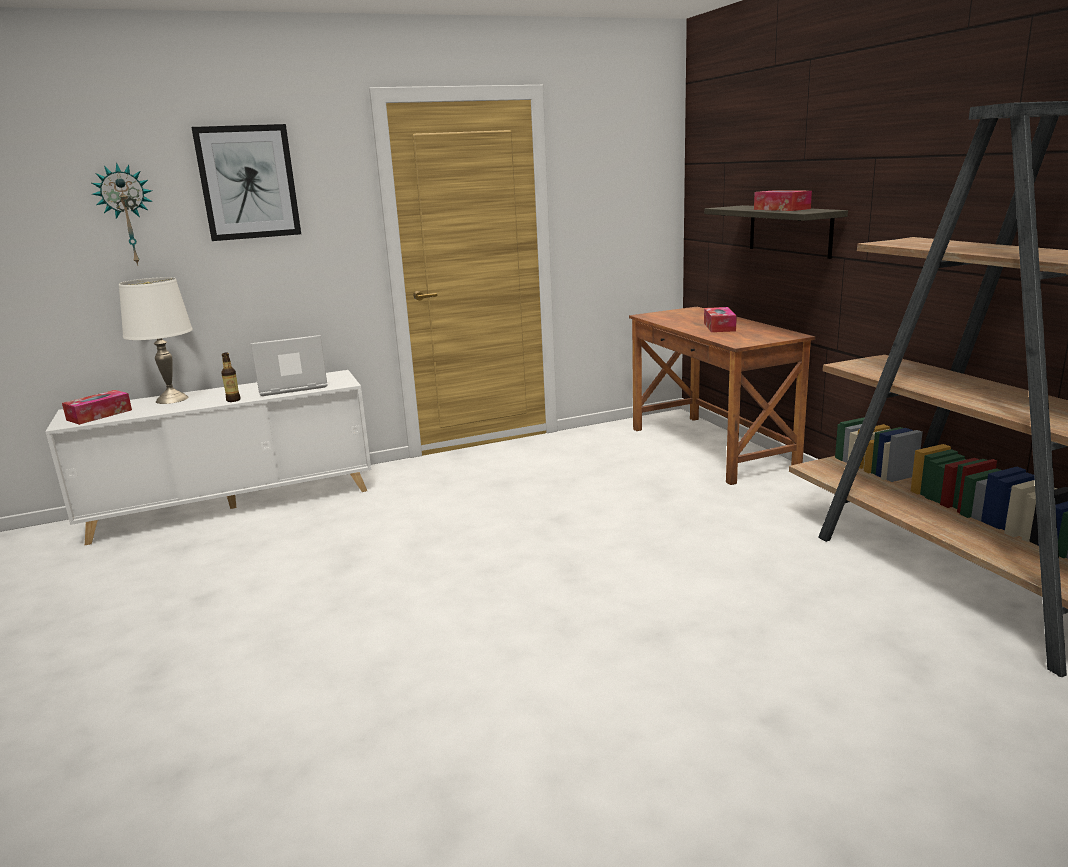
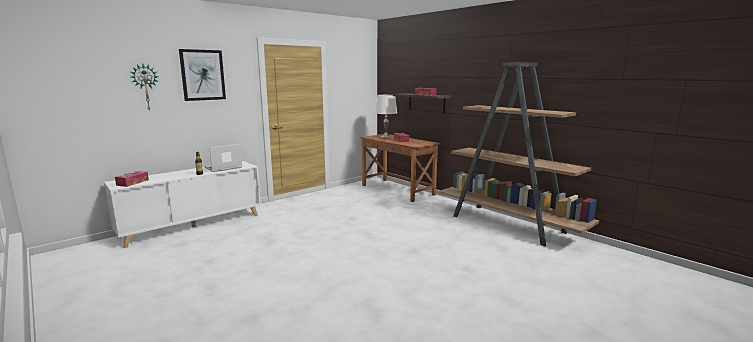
camera: 20 degrees left, 5 degrees down
white table lamp [119,277,193,404] -> white table lamp moved to [375,95,397,138]

